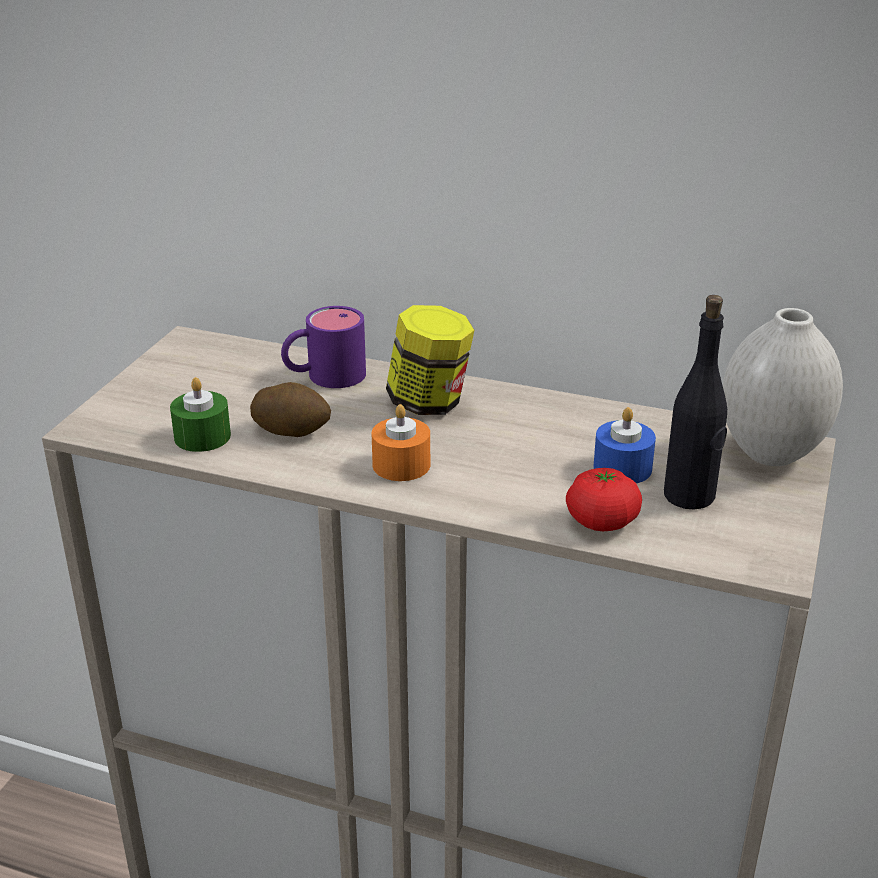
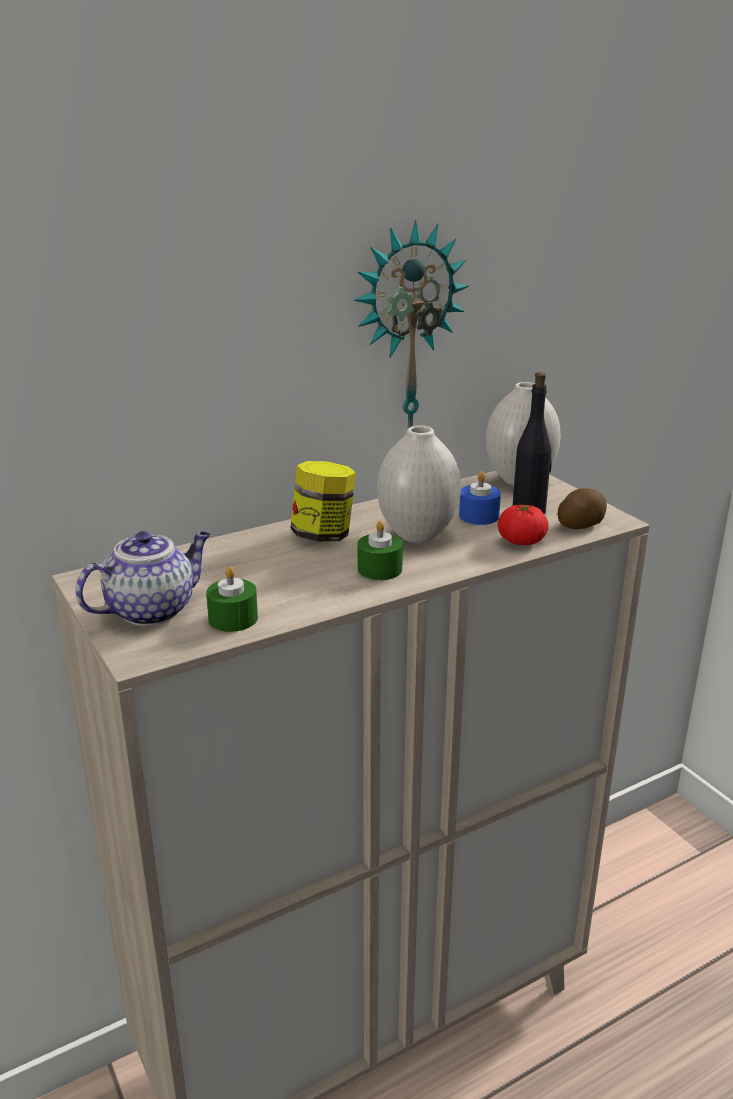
camera: 50 degrees left, 5 degrees down
potato [250,382,331,437] -> potato moved to [558,488,607,529]
purple mug [281,306,366,388] -> none
orange candle [372,404,430,481] -> green candle [358,521,403,580]
none -> teapot [75,531,211,626]
none -> wall clock [354,220,469,430]
none -> white vase [377,425,461,543]

